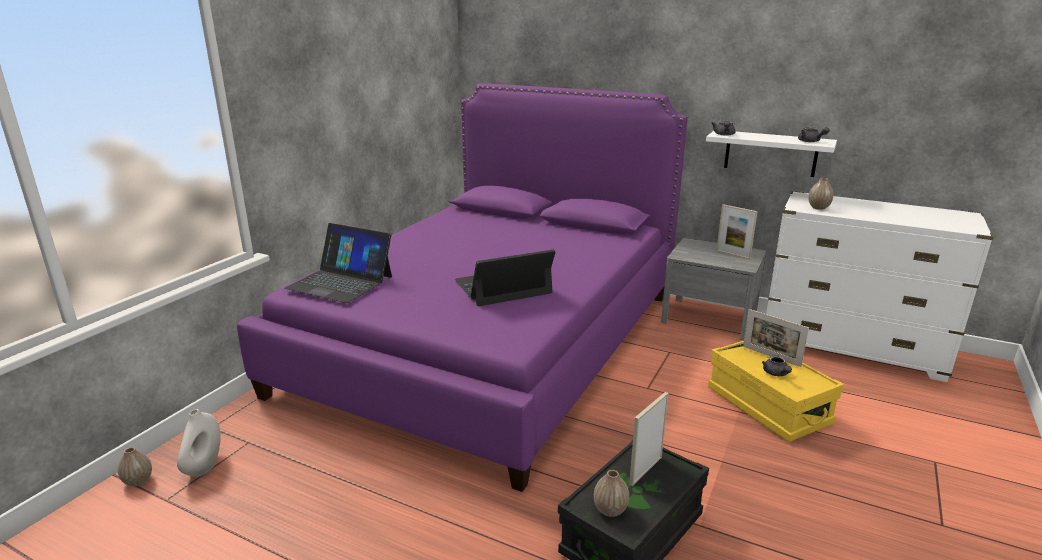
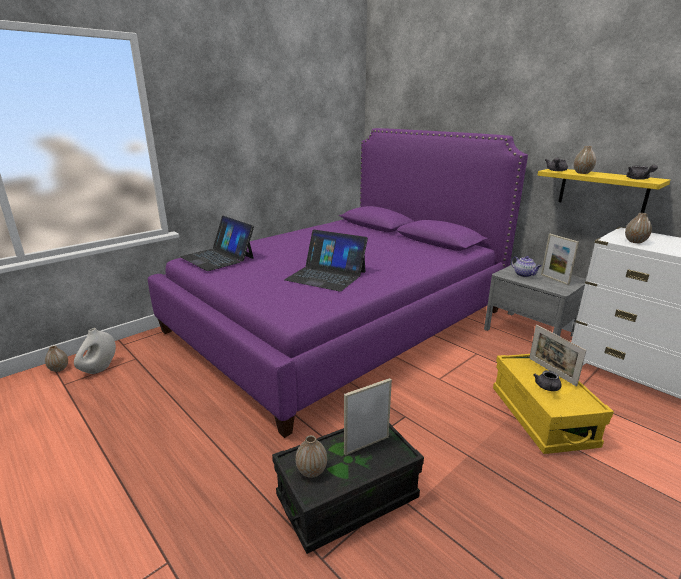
camera: 20 degrees right, 0 degrees up
laptop [455,250,555,306] -> laptop turned 150 degrees counterclockwise [284,230,368,292]
white shelf [706,131,837,177] -> yellow shelf [537,169,670,213]
none -> teapot [511,256,541,277]
none -> vase [574,146,596,174]

